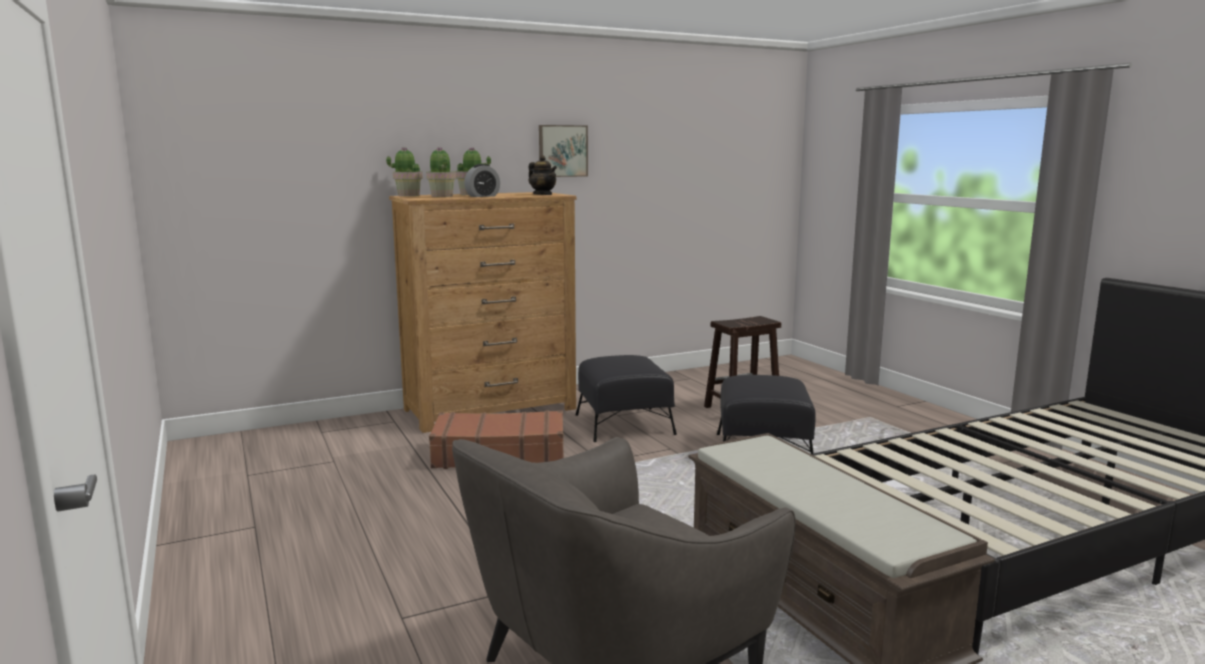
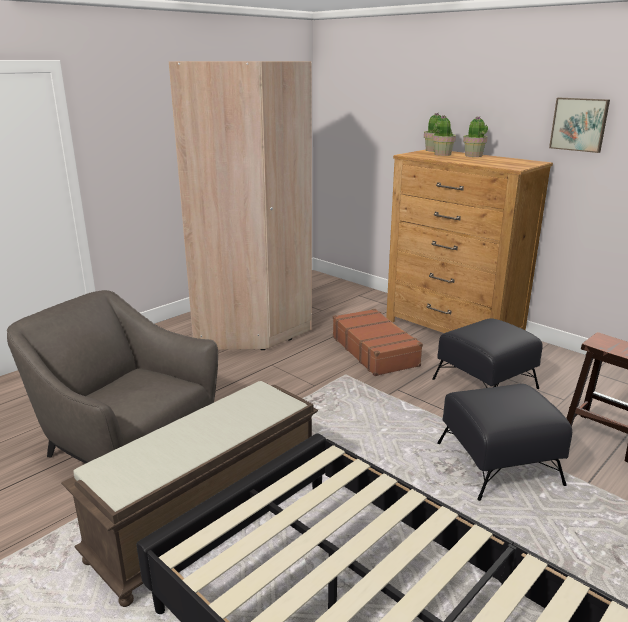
camera: 70 degrees right, 10 degrees up
alarm clock [464,164,500,197] -> none
teapot [529,155,557,195] -> none
none -> beige wardrobe [169,61,312,350]

